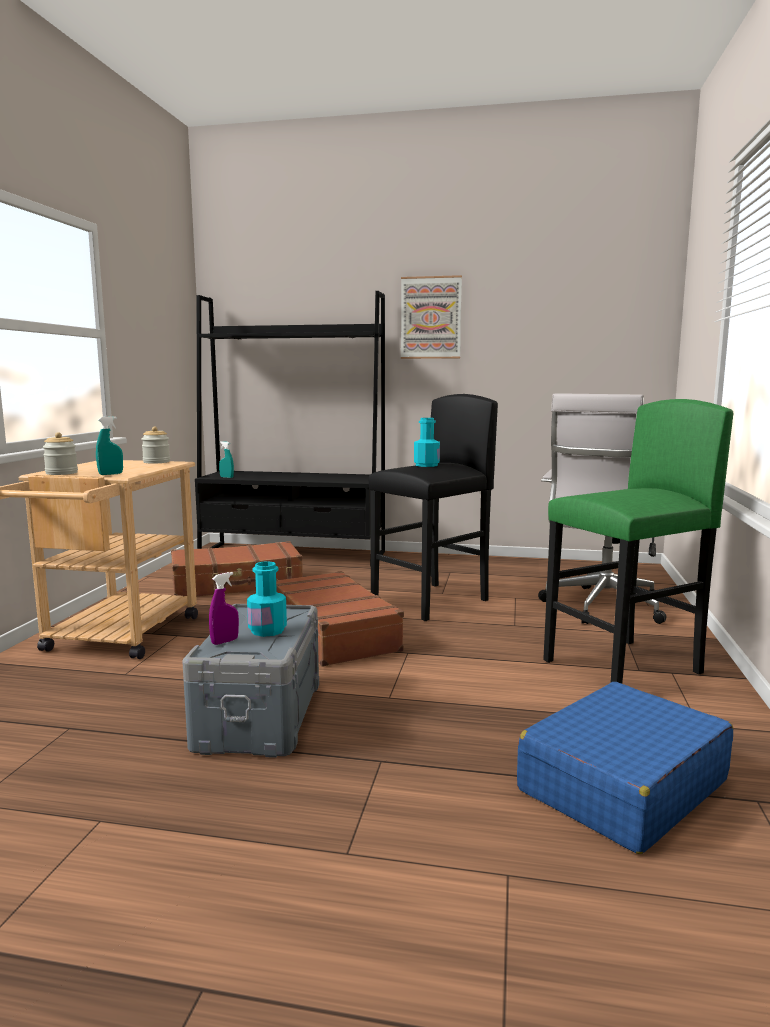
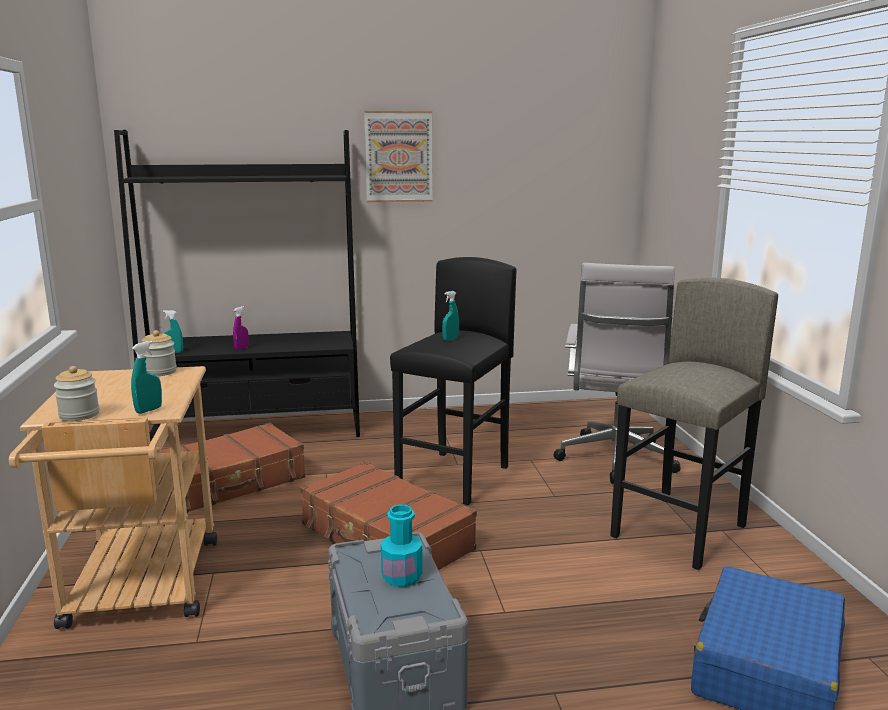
camera: 20 degrees left, 5 degrees up
purple spray bottle [209,572,239,645] -> purple spray bottle moved to [233,306,249,350]
turquoise bottle [414,418,440,467] -> turquoise spray bottle [442,291,459,341]
green stool [543,399,733,684] -> grey stool [610,278,778,570]

